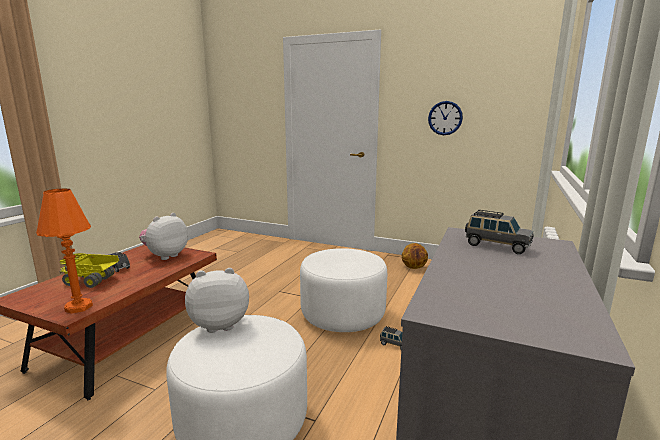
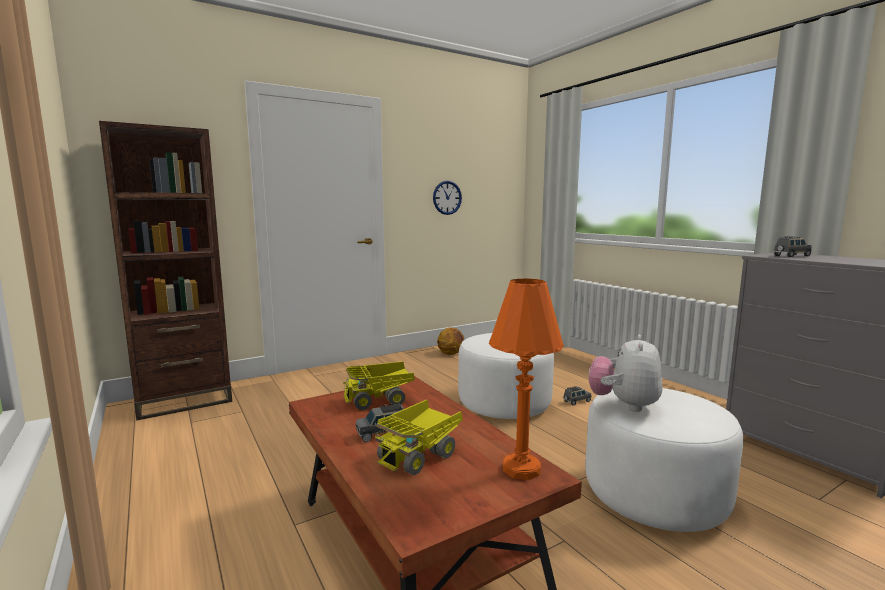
camera: 55 degrees left, 5 degrees down
plush toy [139,213,188,260] -> toy truck [343,361,415,410]
none -> brown bookcase [99,121,232,420]

